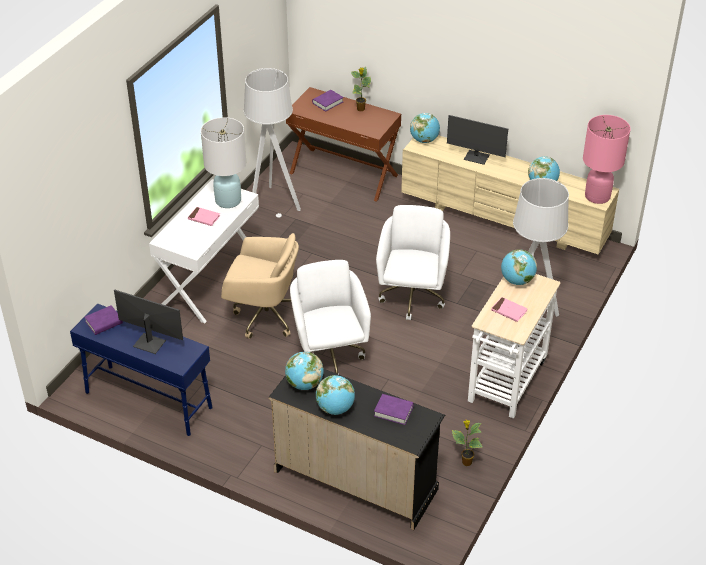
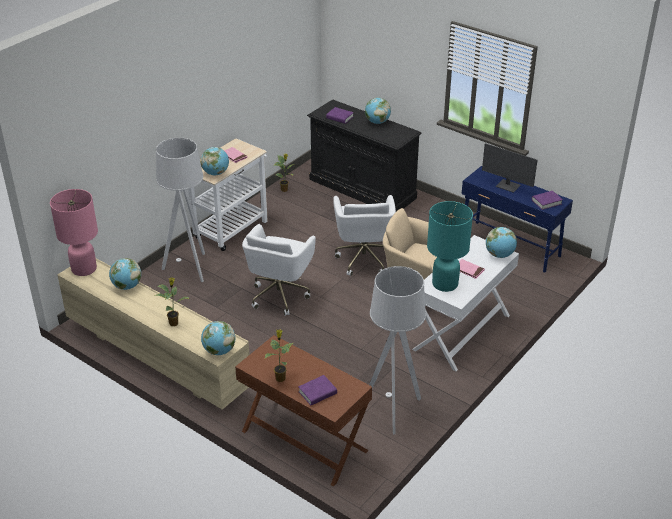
camera: 170 degrees left, 5 degrees down
white table lamp [201,117,246,208] -> turquoise table lamp [427,201,473,292]
globe [285,352,324,390] -> globe moved to [486,227,517,258]
monitor [447,115,508,165] -> potted plant [154,277,190,326]

